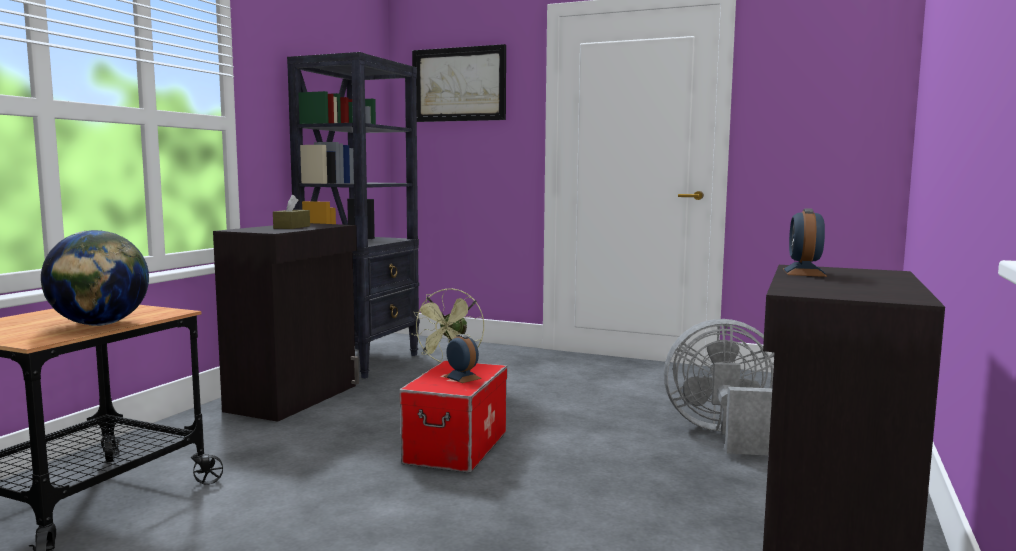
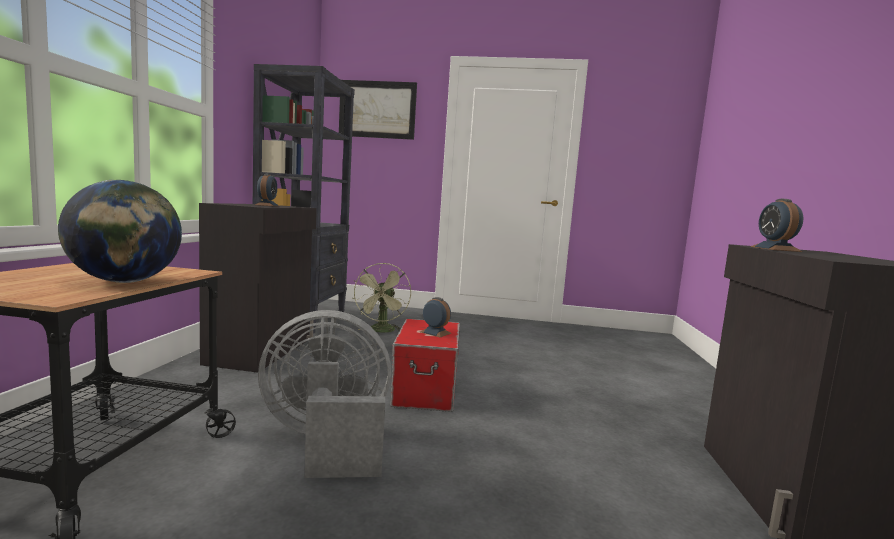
camera: 15 degrees left, 0 degrees up
brown tissue box [273,194,310,229] -> alarm clock [255,174,279,206]
grey fan [664,319,775,455] -> grey fan moved to [258,310,391,478]

